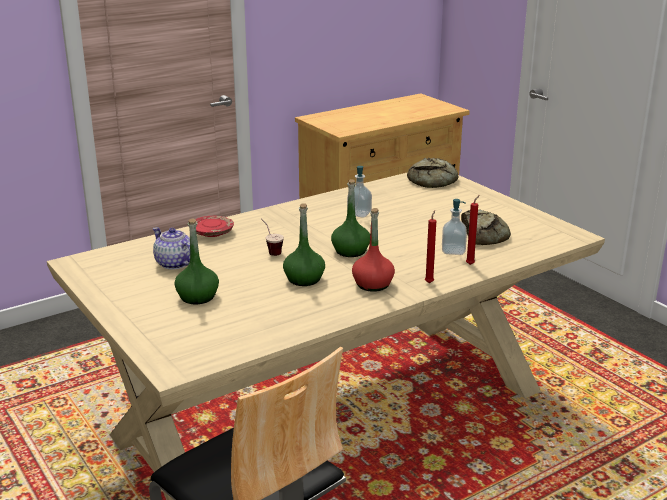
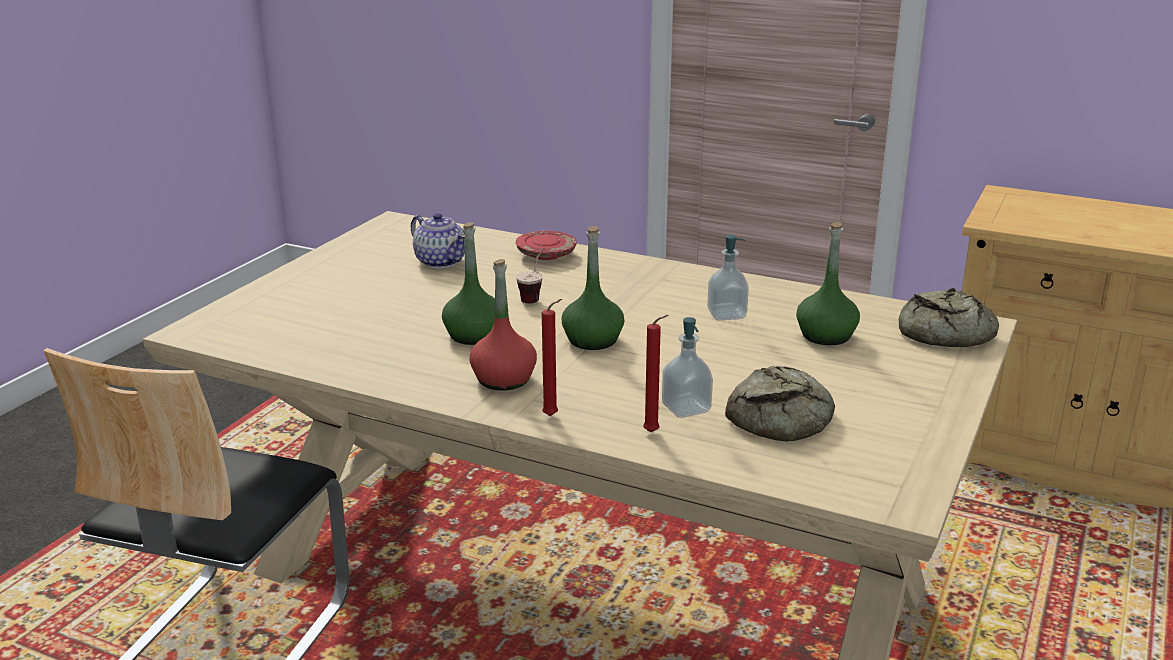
camera: 60 degrees right, 0 degrees up
teapot [153,227,190,270] -> teapot turned 120 degrees clockwise [411,213,465,268]
green bottle [174,219,219,304] -> green bottle moved to [796,222,860,345]

